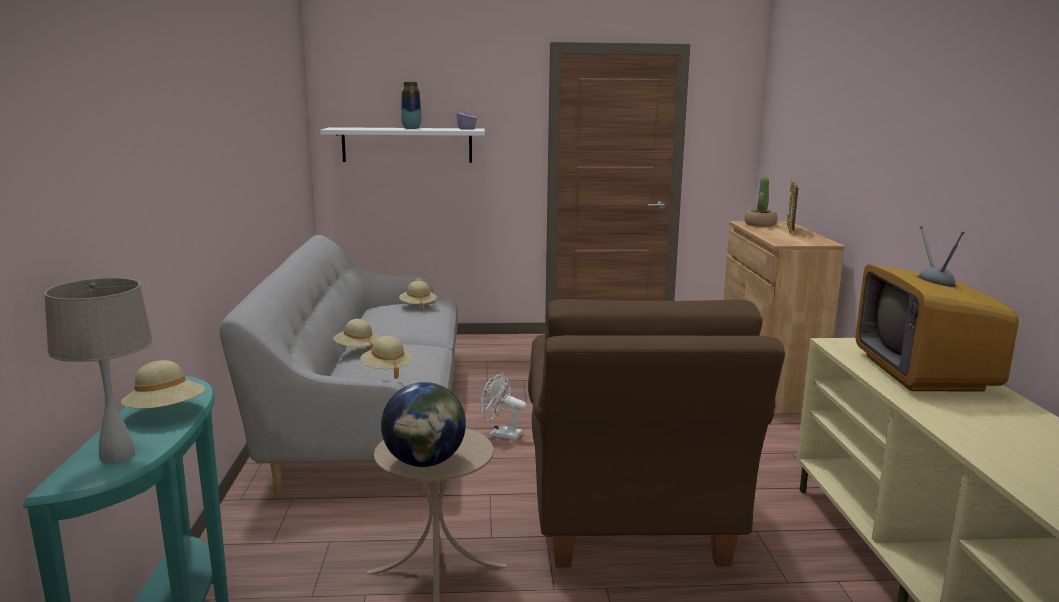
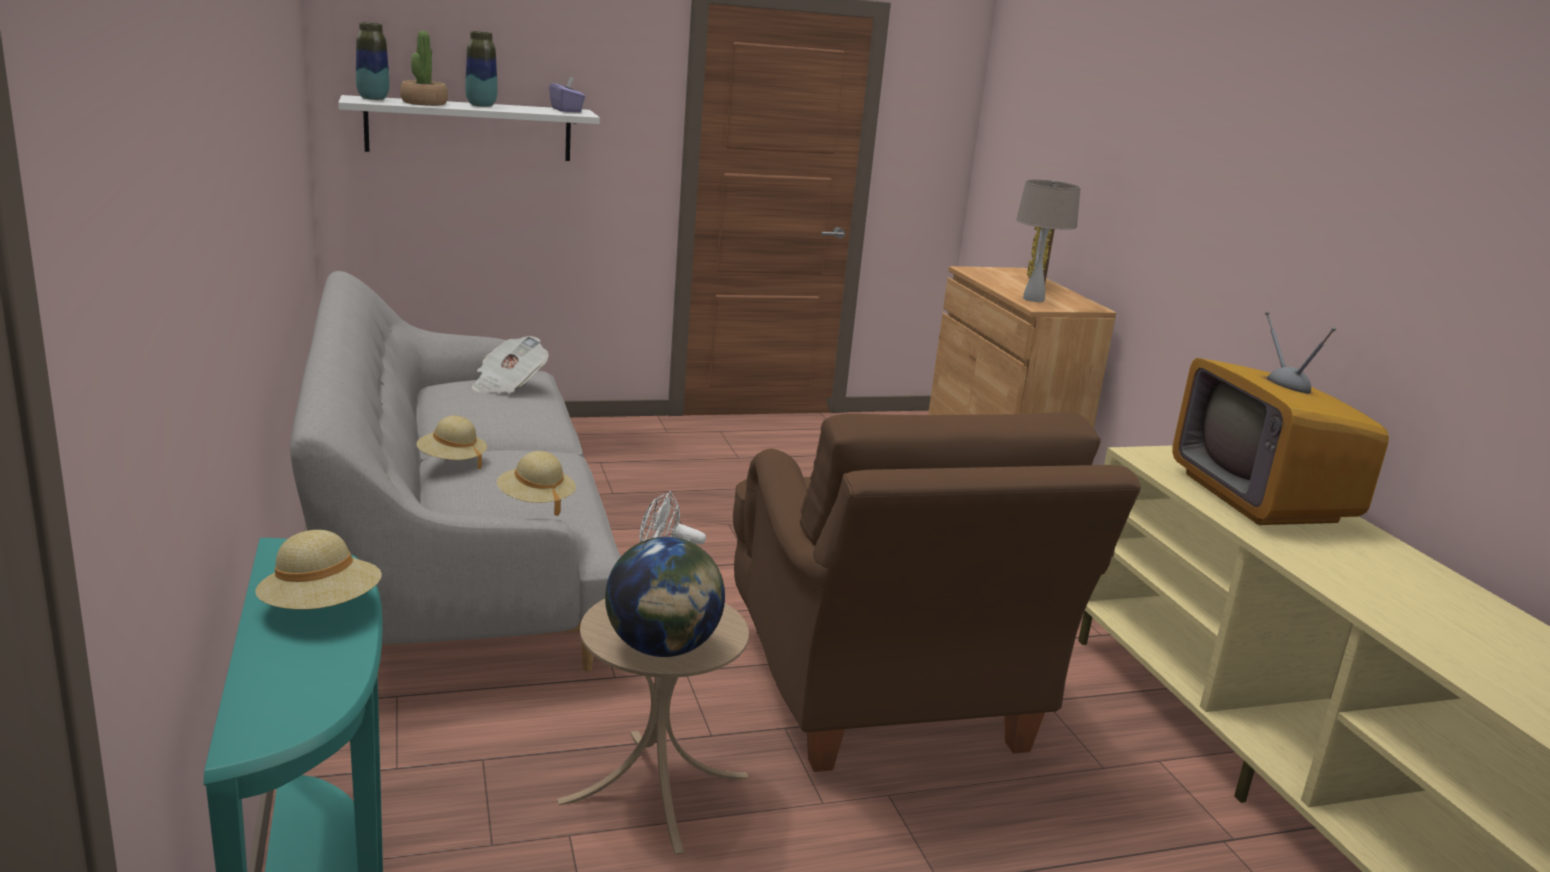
camera: 15 degrees left, 5 degrees up
beige table lamp [44,278,153,463] -> beige table lamp moved to [1016,179,1081,302]
beige hat [399,281,437,311] -> newspaper [472,336,549,393]
potted plant [744,177,777,227] -> potted plant moved to [400,31,448,106]
none -> vase [356,22,390,100]

